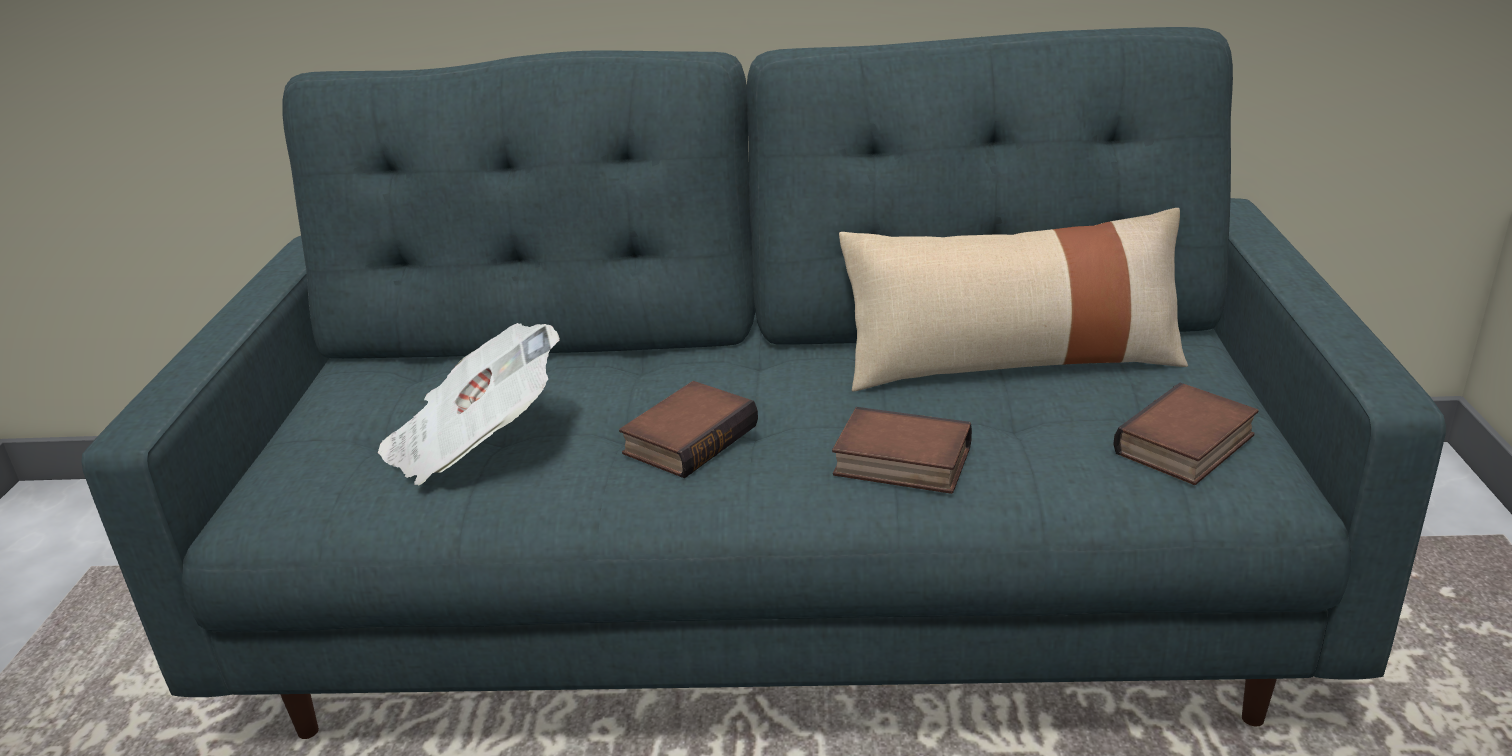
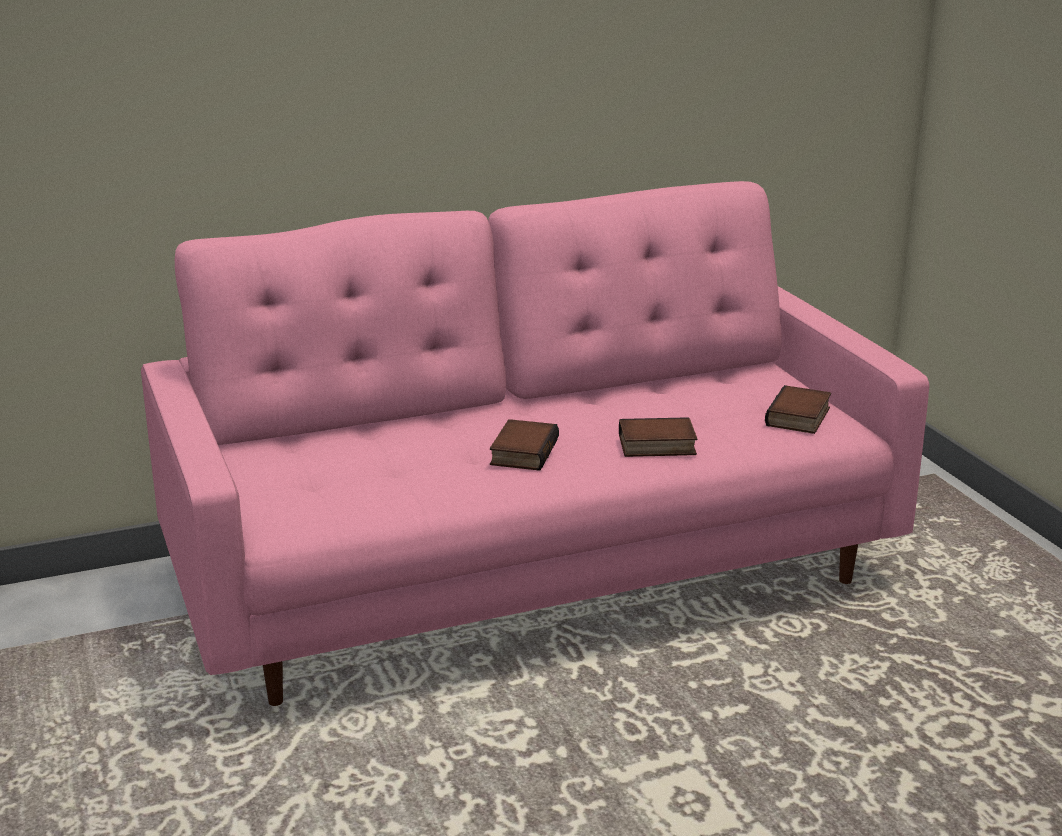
camera: 25 degrees left, 5 degrees down
grey sofa [81,27,1446,739] -> pink sofa [141,181,929,706]
newspaper [378,323,560,486] -> none
beige pillow [839,208,1188,391] -> none

